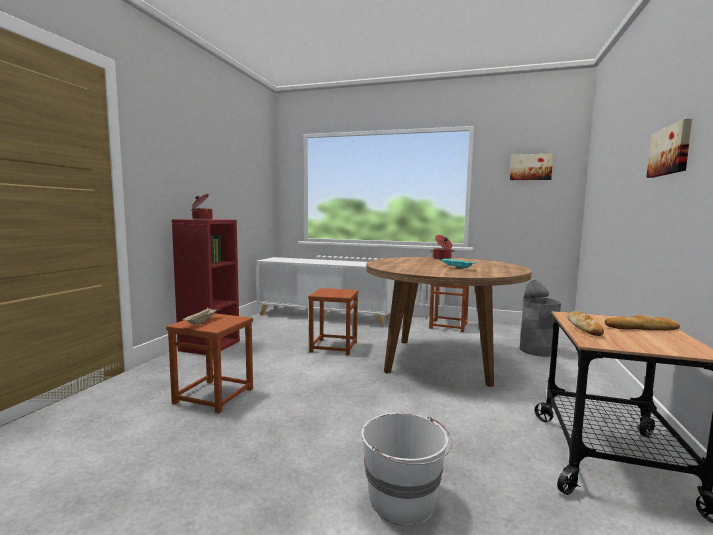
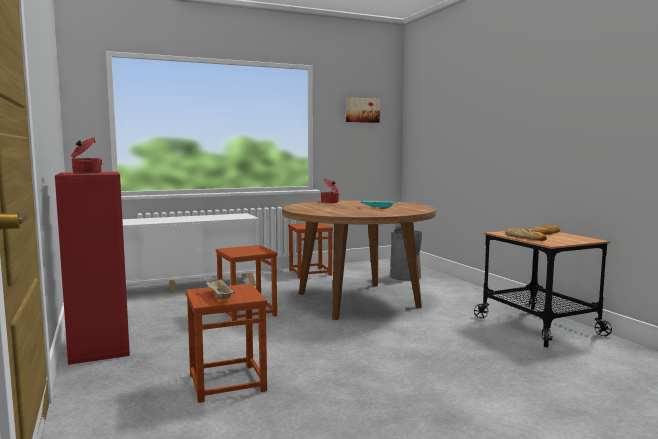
camera: 40 degrees left, 0 degrees up
white bucket [361,413,452,526] -> none
picture [646,119,692,178] -> none

